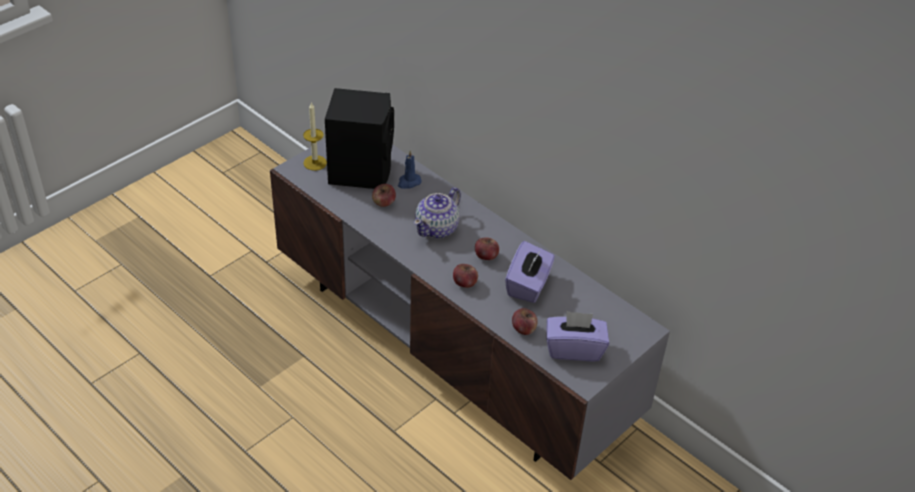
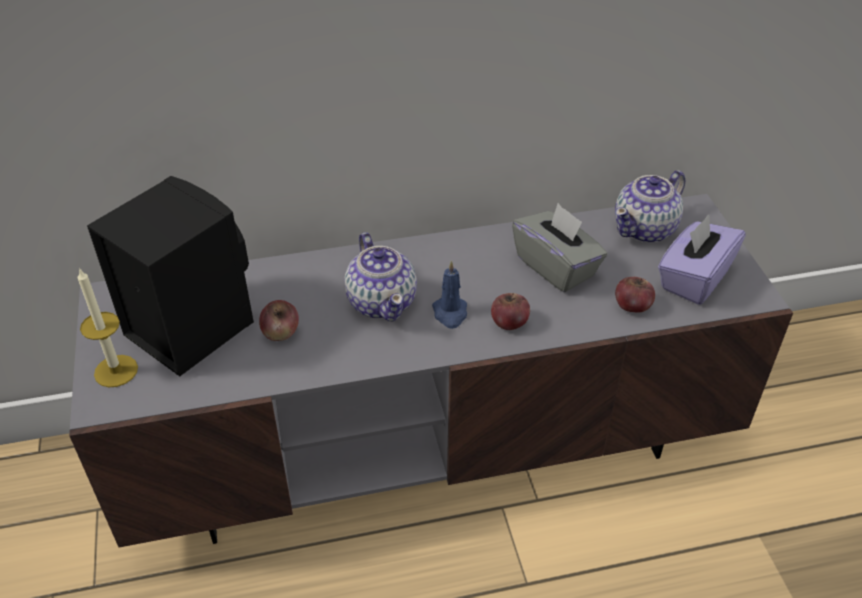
camera: 55 degrees left, 0 degrees up
blue candle [398,150,421,189] -> blue candle moved to [432,260,467,329]
apple [475,237,499,260] -> none
purple tissue box [505,241,555,303] -> grey tissue box [512,203,607,292]
none -> teapot [615,170,685,243]

